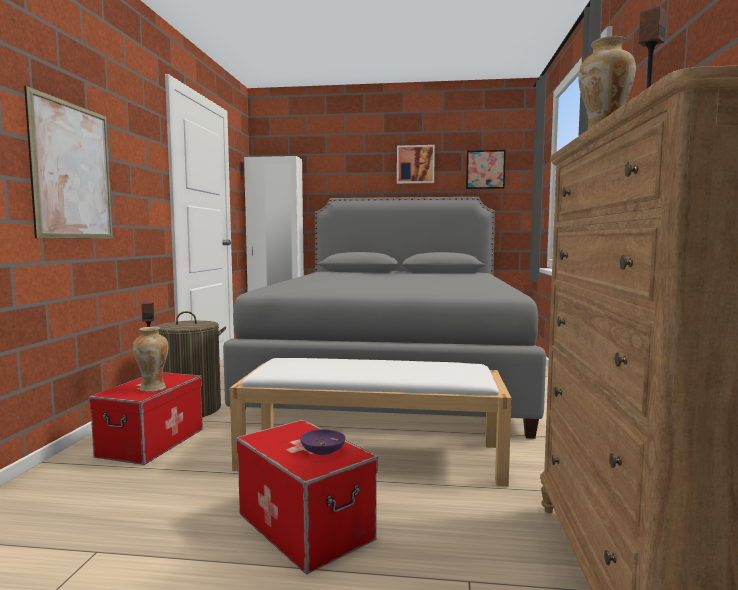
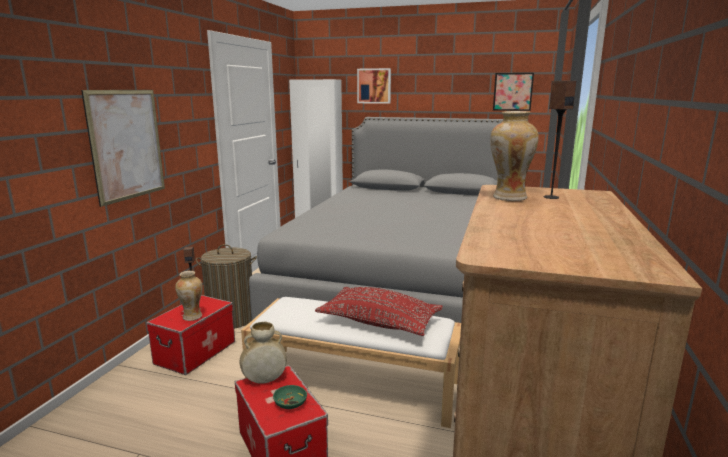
camera: 10 degrees right, 10 degrees up
purple bowl [300,429,345,455] -> green bowl [273,385,307,409]
picture [397,145,435,184] -> picture moved to [357,68,391,104]
none -> beige vase [240,322,287,384]
none -> red pillow [315,287,443,336]

